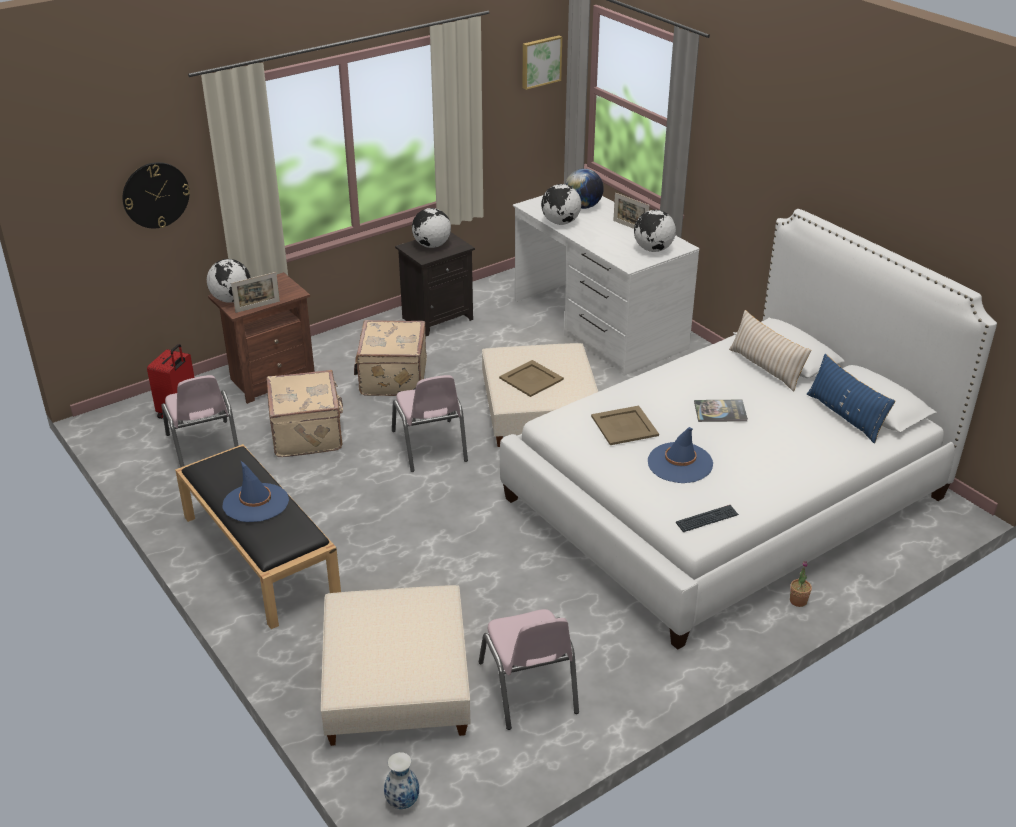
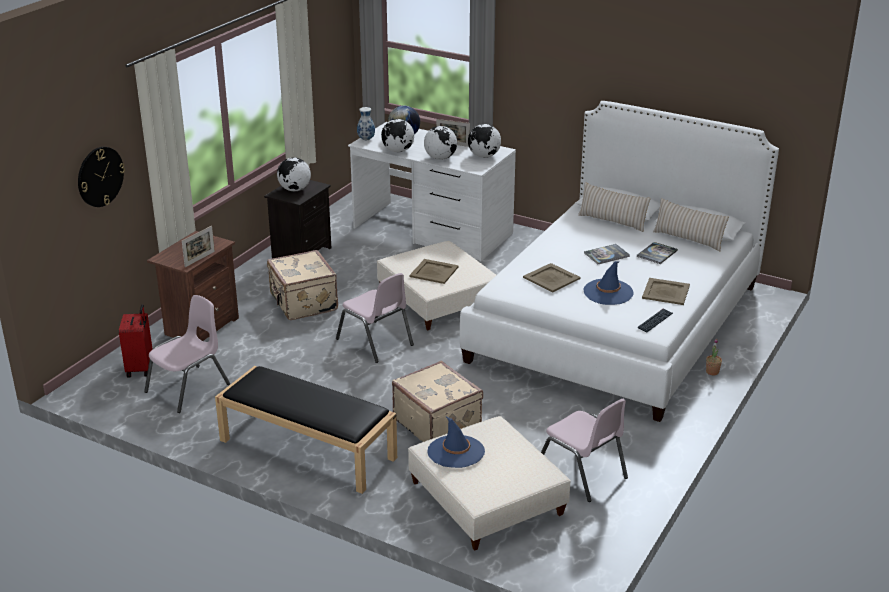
camera: 25 degrees left, 5 degrees down
pink chair [161,375,239,468] -> pink chair turned 90 degrees counterclockwise [144,295,230,413]
globe [207,259,251,303] -> globe moved to [424,126,457,160]
blue hat [223,460,289,522] -> blue hat moved to [428,417,485,468]
beige suitcase [267,370,343,457] -> beige suitcase moved to [392,361,483,442]
vase [384,752,419,809] -> vase moved to [357,107,375,140]
picture [523,35,562,90] -> none
blue pillow [807,354,895,444] -> beige pillow [653,198,729,251]
none -> book [637,242,678,264]
none -> beige tray [642,278,690,305]

